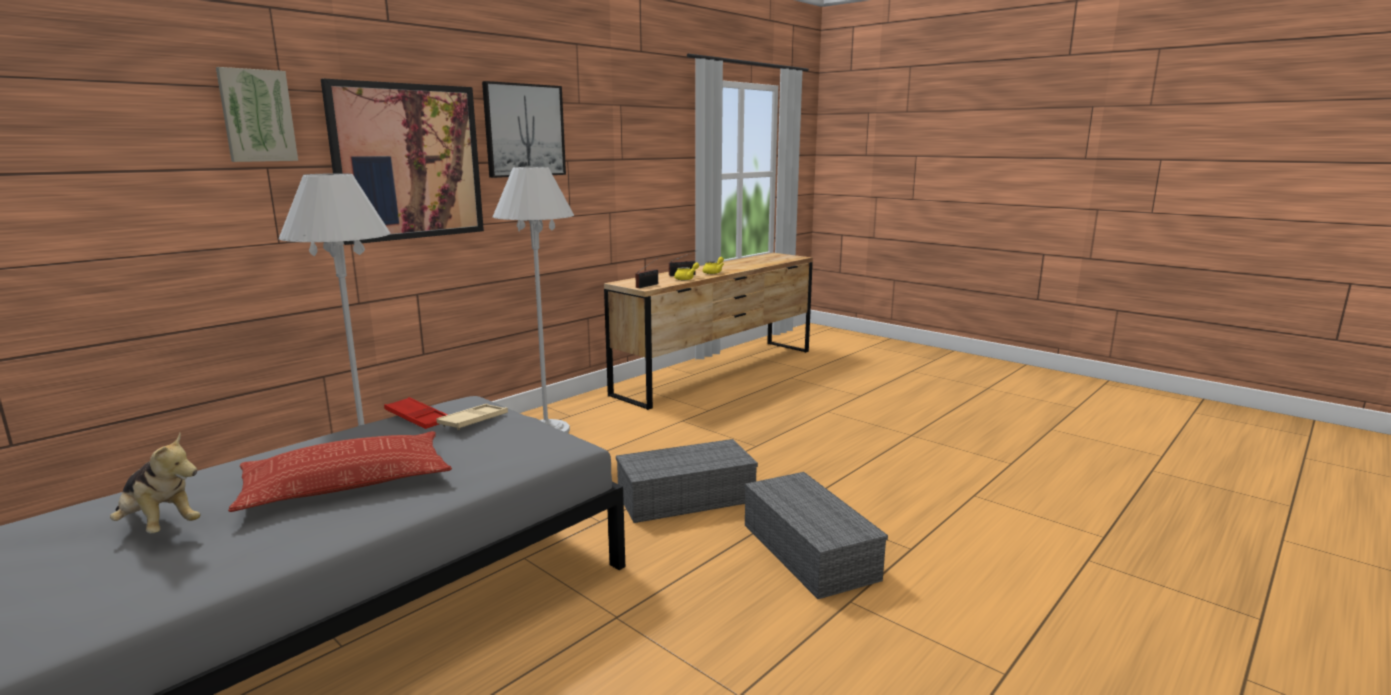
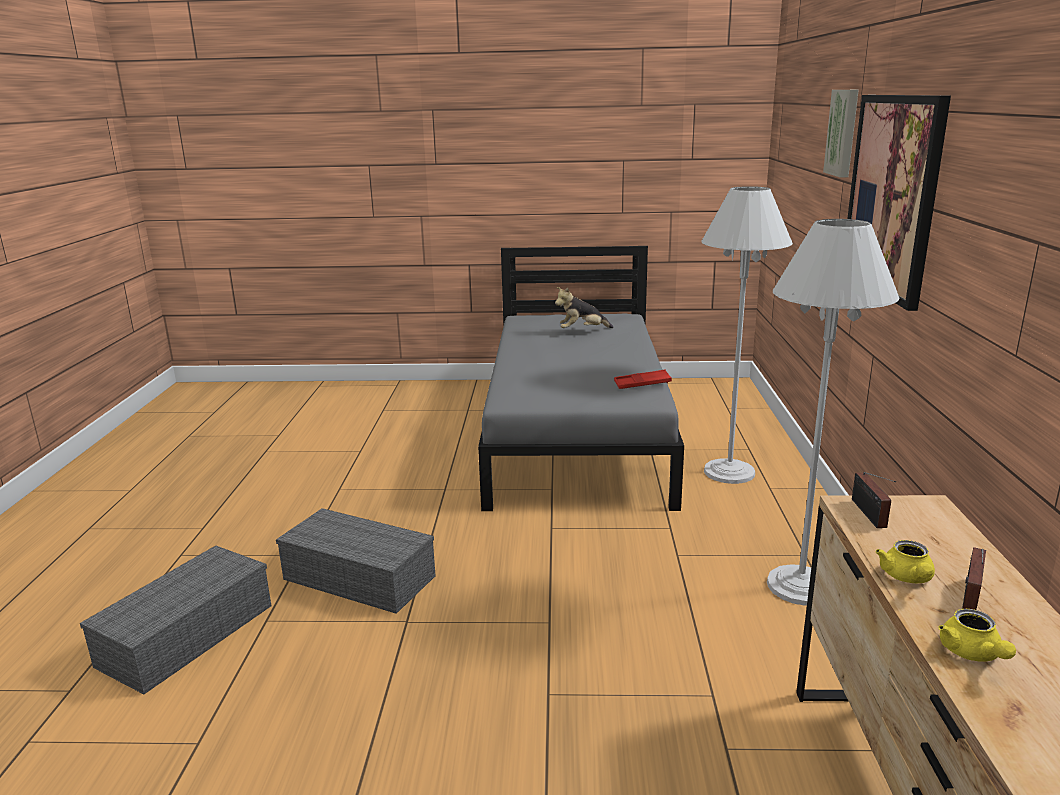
camera: 140 degrees right, 5 degrees up
pillow [228,431,452,512] -> none
beige tray [436,404,508,430] -> none
picture [482,81,566,178] -> none
grey storage box [616,439,758,523] -> grey storage box moved to [80,546,271,694]

